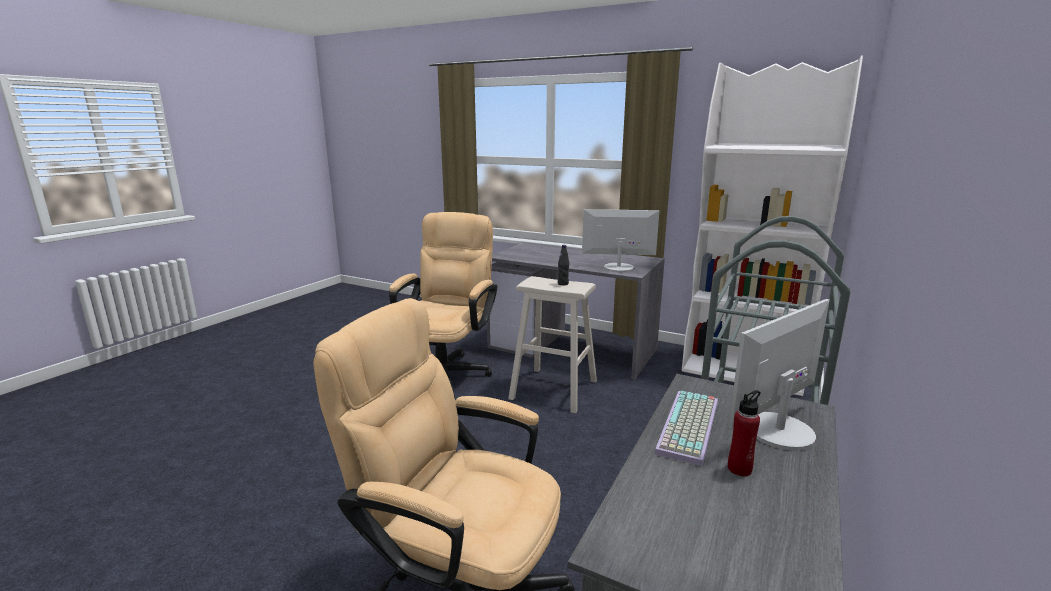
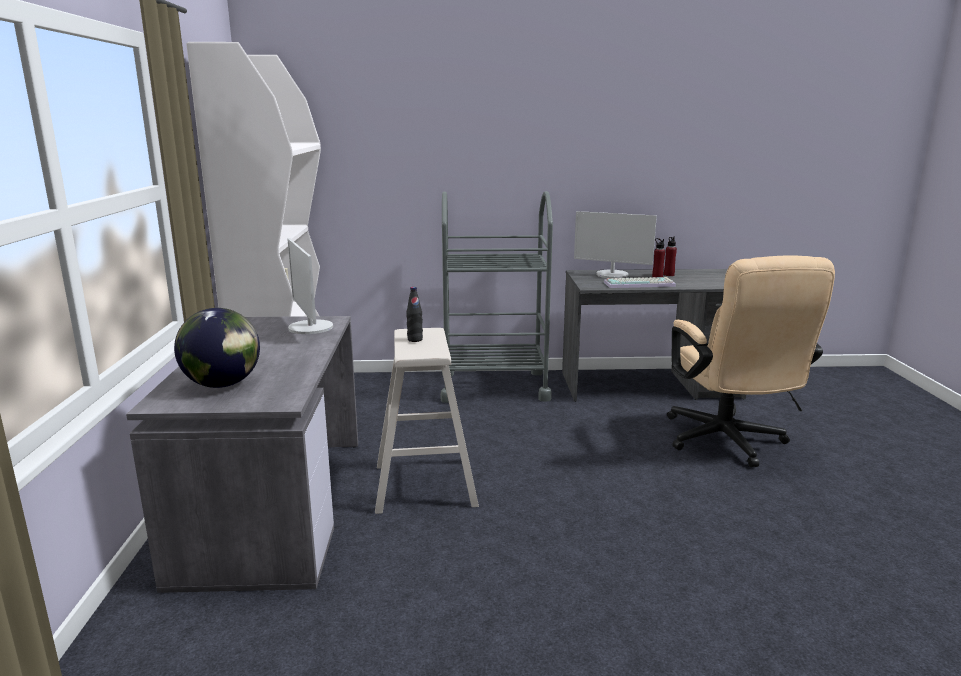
camera: 120 degrees left, 0 degrees up
beige office chair [389,212,497,398] -> none
none -> globe [174,308,260,388]
none -> red bottle [664,237,677,276]

